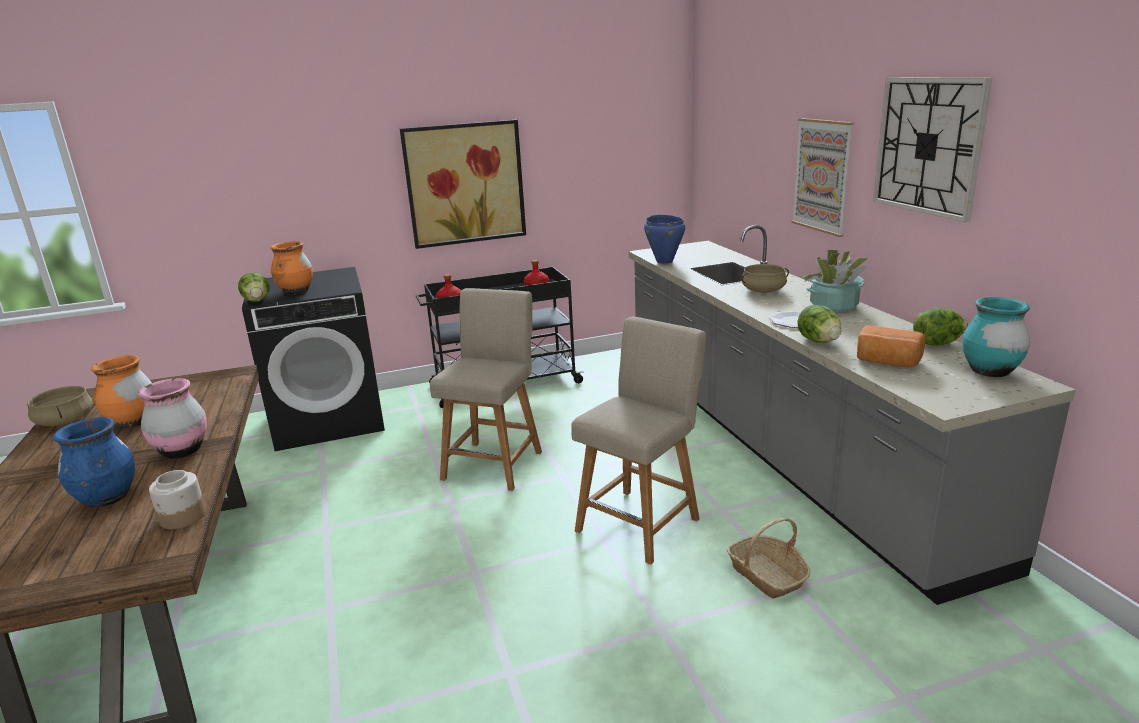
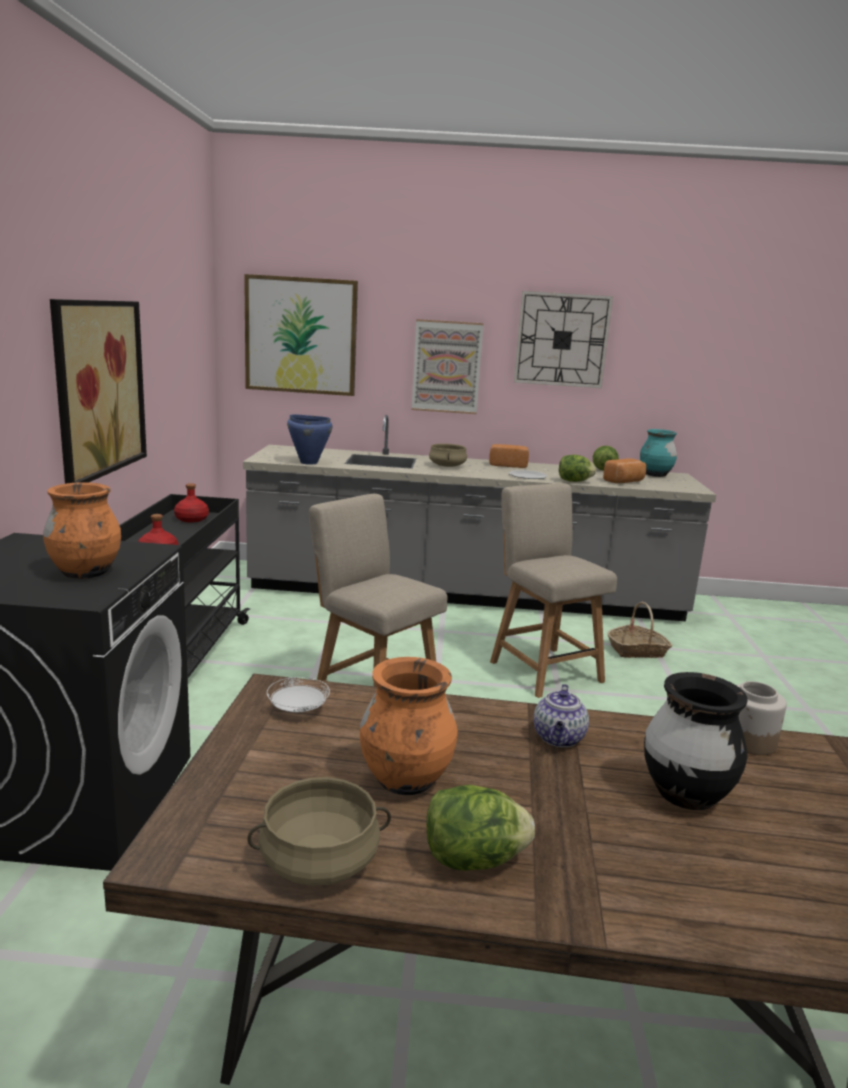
camera: 70 degrees left, 5 degrees down
blue vase [53,417,135,508] -> black vase [644,672,748,810]
pink vase [138,378,207,459] -> teapot [534,684,589,747]
lettuce [238,273,270,302] -> lettuce moved to [427,785,535,871]
potted plant [803,250,868,312] -> bread [489,444,529,468]
none -> picture [244,274,358,396]
none -> white plate [267,677,330,712]

